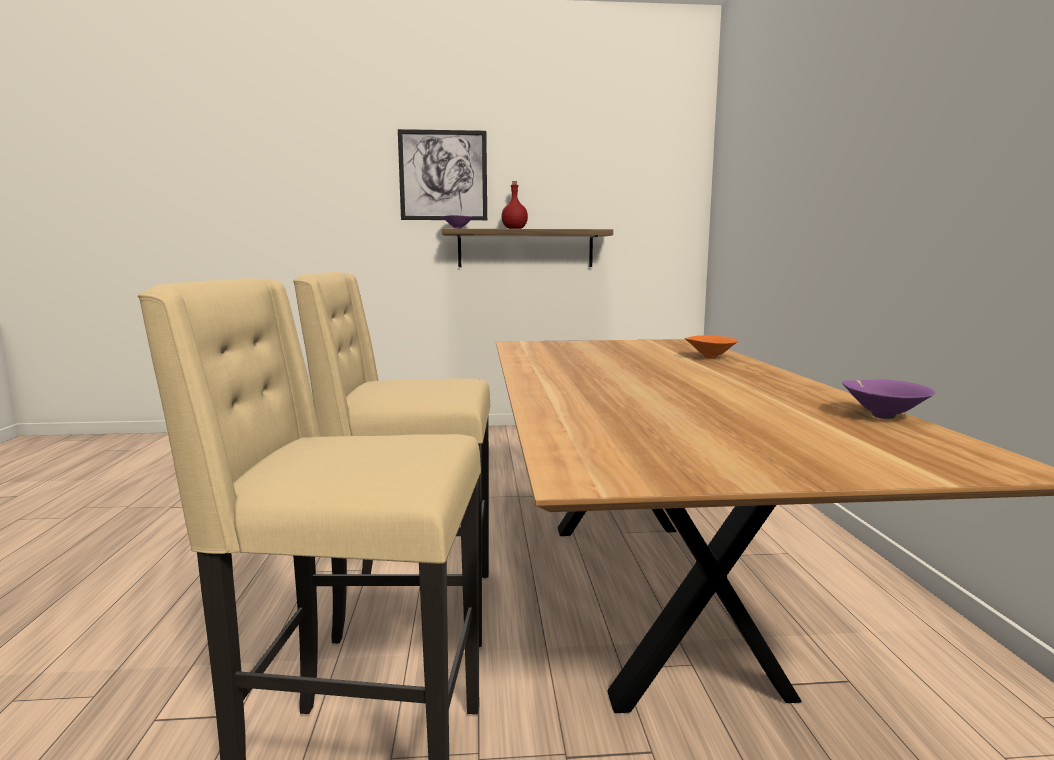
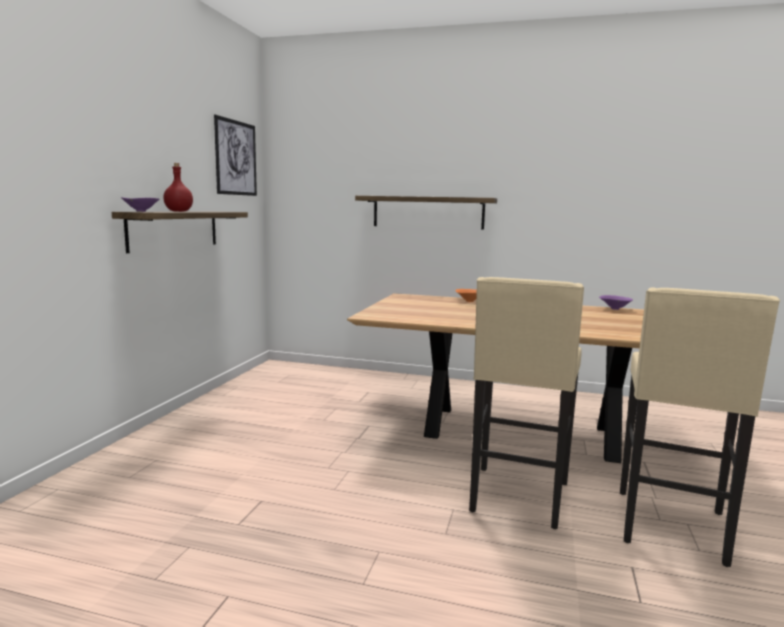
camera: 70 degrees left, 0 degrees up
picture [398,129,487,220] -> picture moved to [214,115,257,196]
none -> shelf [355,196,497,230]

